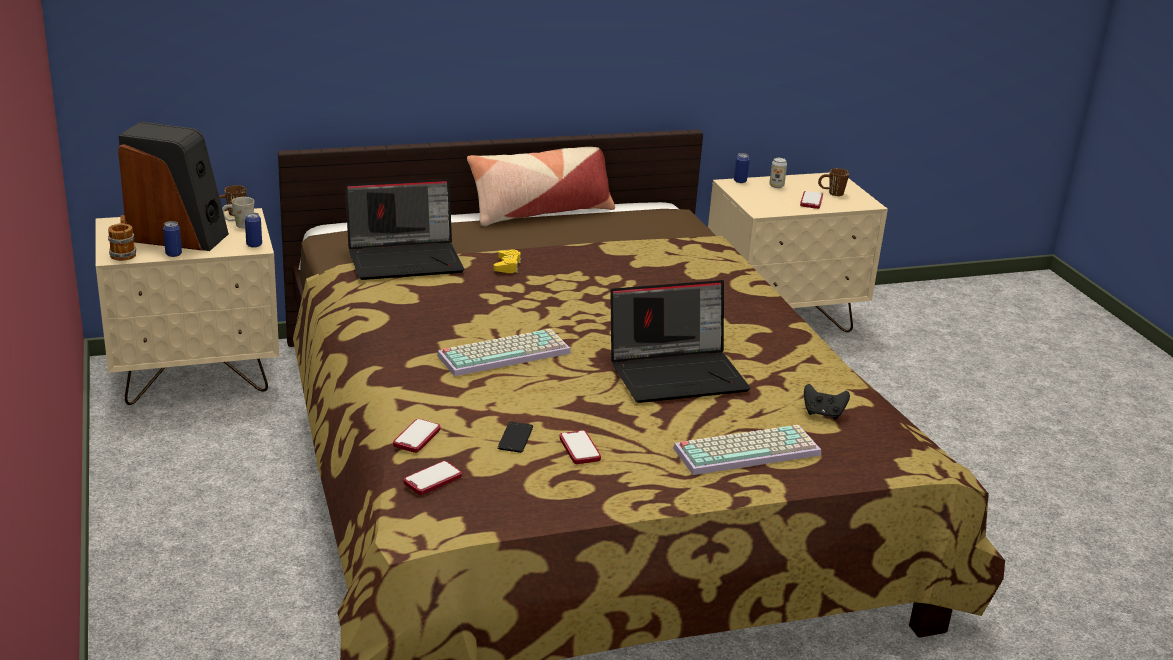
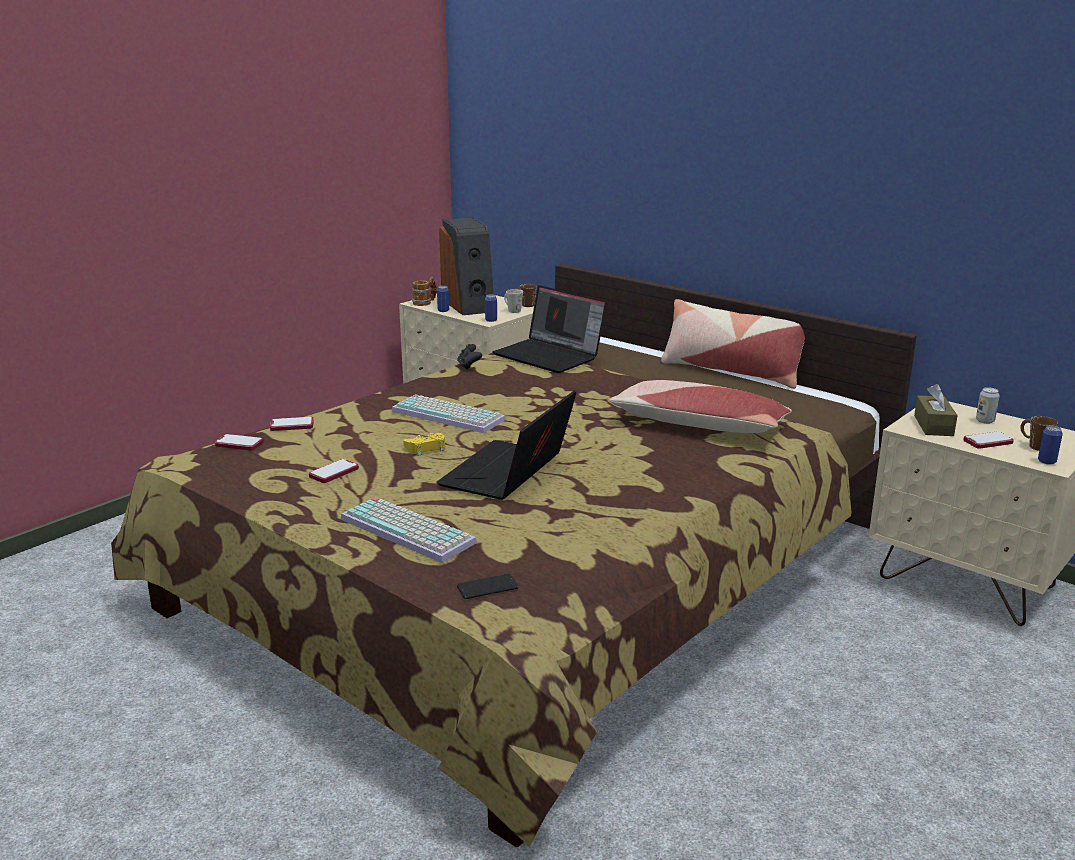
camera: 60 degrees right, 5 degrees down
yellow game controller [493,250,521,273] -> yellow game controller moved to [403,433,445,455]
phone [498,422,533,453] -> phone moved to [457,574,519,599]
laptop [610,280,751,403] -> laptop turned 75 degrees clockwise [436,390,577,500]
can [734,153,750,183] -> can moved to [1038,425,1063,465]
black game controller [804,384,850,419] -> black game controller moved to [457,344,482,370]
none -> pillow [609,380,792,433]
none -> brown tissue box [914,384,958,436]

